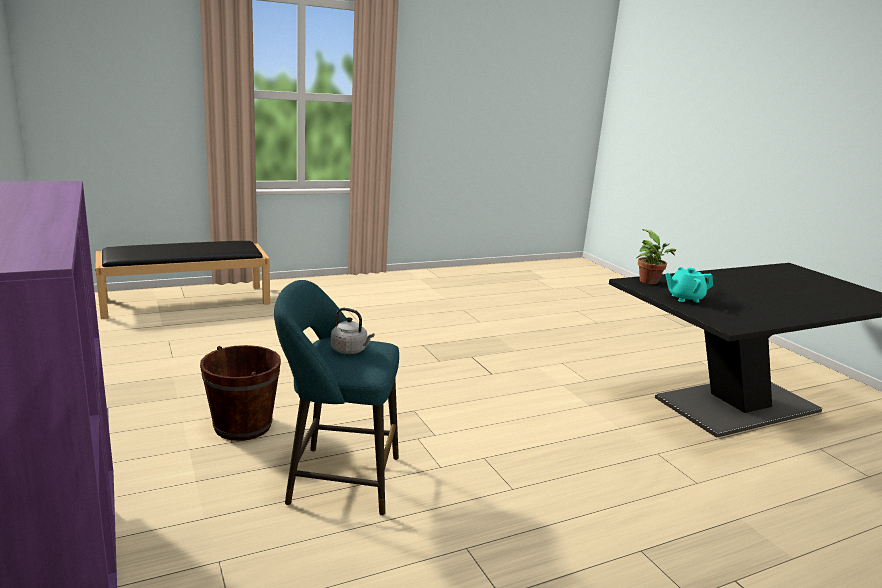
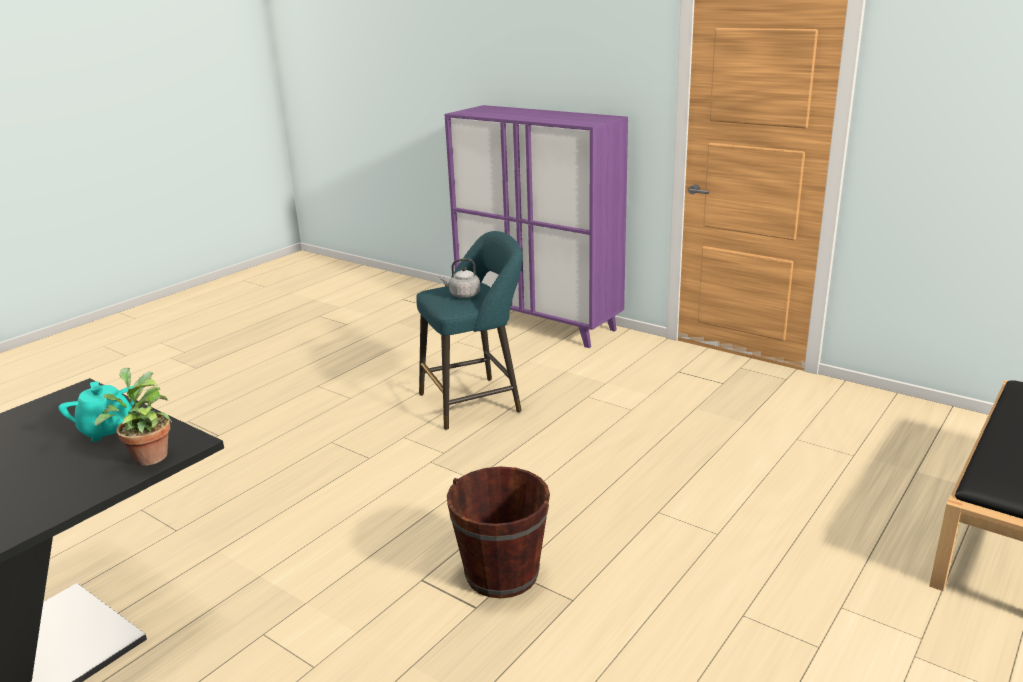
camera: 155 degrees right, 5 degrees up
brown bucket [200,345,281,441] -> brown bucket moved to [447,466,550,598]
turquoise teapot [665,267,713,303] -> turquoise teapot turned 90 degrees clockwise [58,381,134,442]

